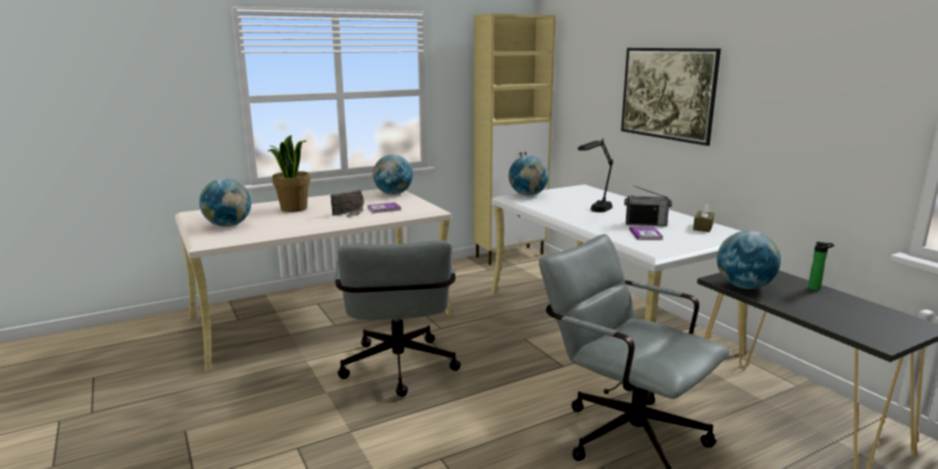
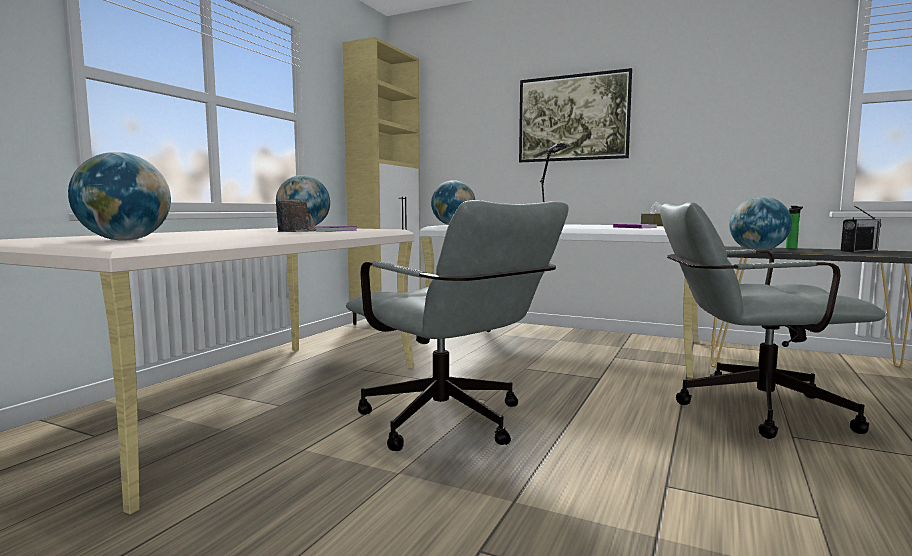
camera: 35 degrees left, 10 degrees down
potted plant [268,135,310,212] -> none
radio [624,185,672,226] -> radio moved to [841,205,882,252]

